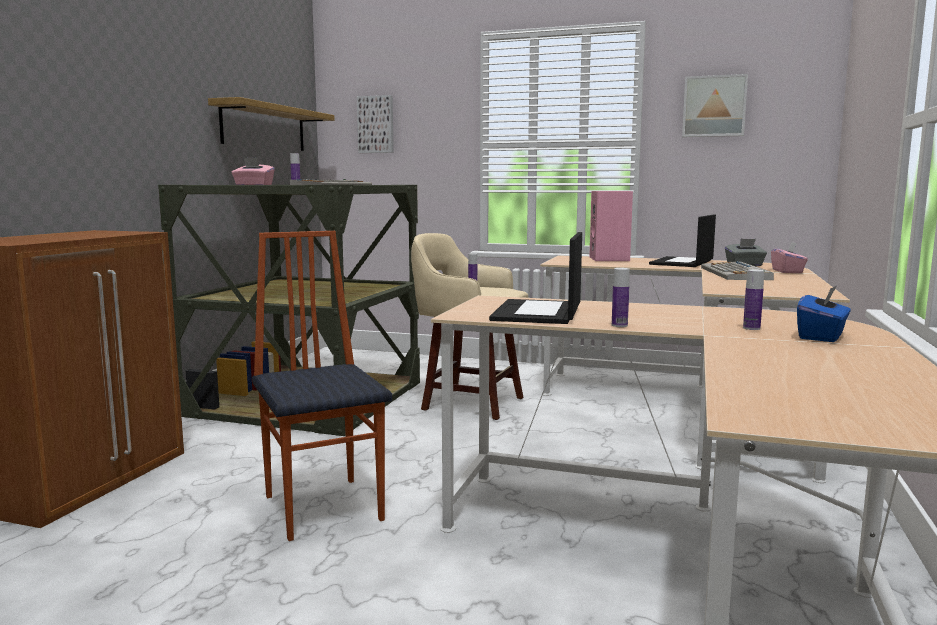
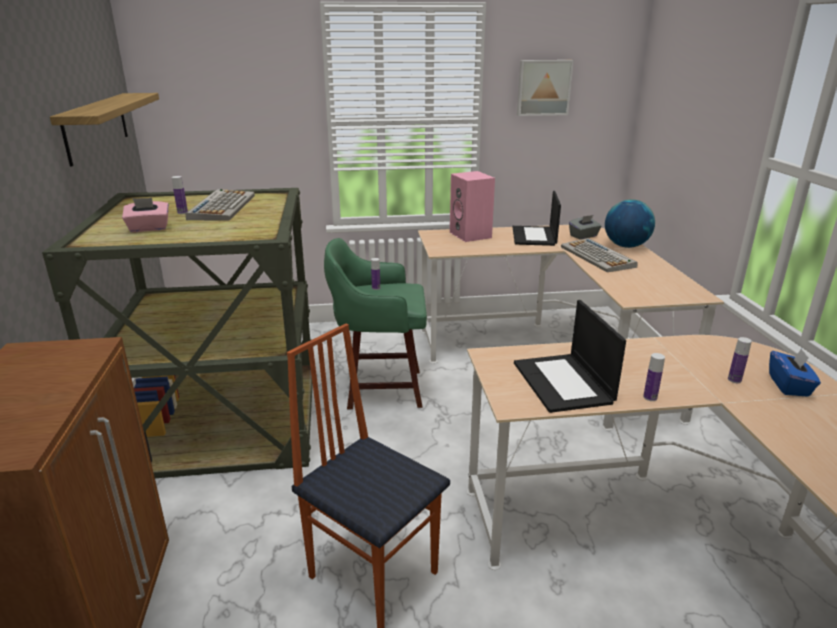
camera: 25 degrees left, 15 degrees up
picture [357,95,394,153] -> none
beige stool [411,233,528,420] -> green stool [324,238,427,409]
pink tissue box [771,243,808,273] -> globe [605,199,655,248]

